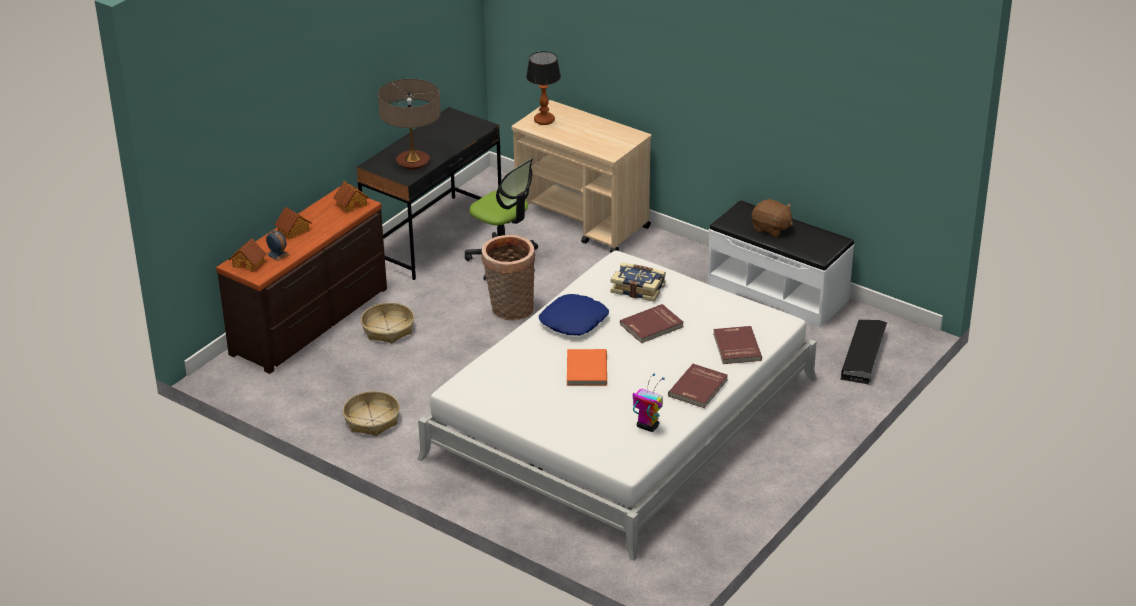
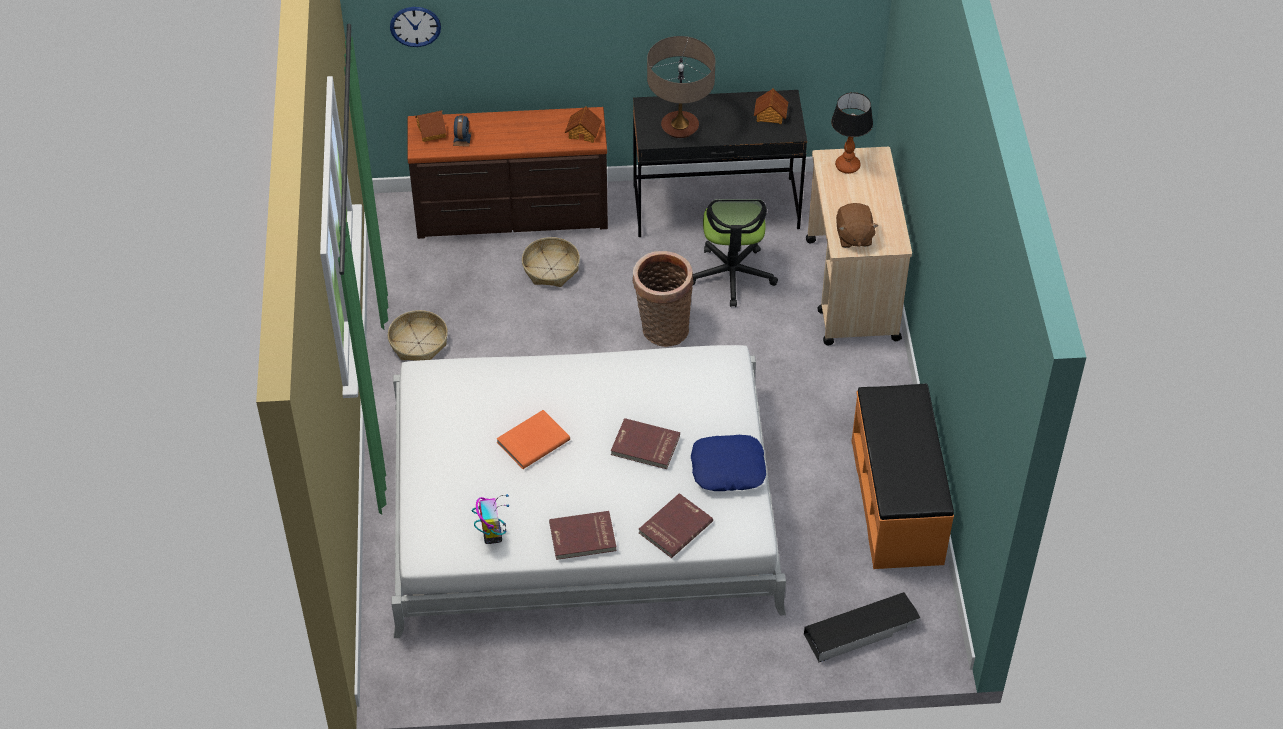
camera: 50 degrees right, 15 degrees up
toy house [275,207,312,239] -> toy house moved to [754,88,788,124]
blue pillow [539,294,609,336] -> blue pillow moved to [691,435,766,491]
book [610,263,666,302] -> none
white bench [708,200,854,328] -> orange bench [851,384,954,569]
brown plush toy [752,199,793,237] -> brown plush toy moved to [836,203,878,248]
none -> wall clock [390,7,441,47]

